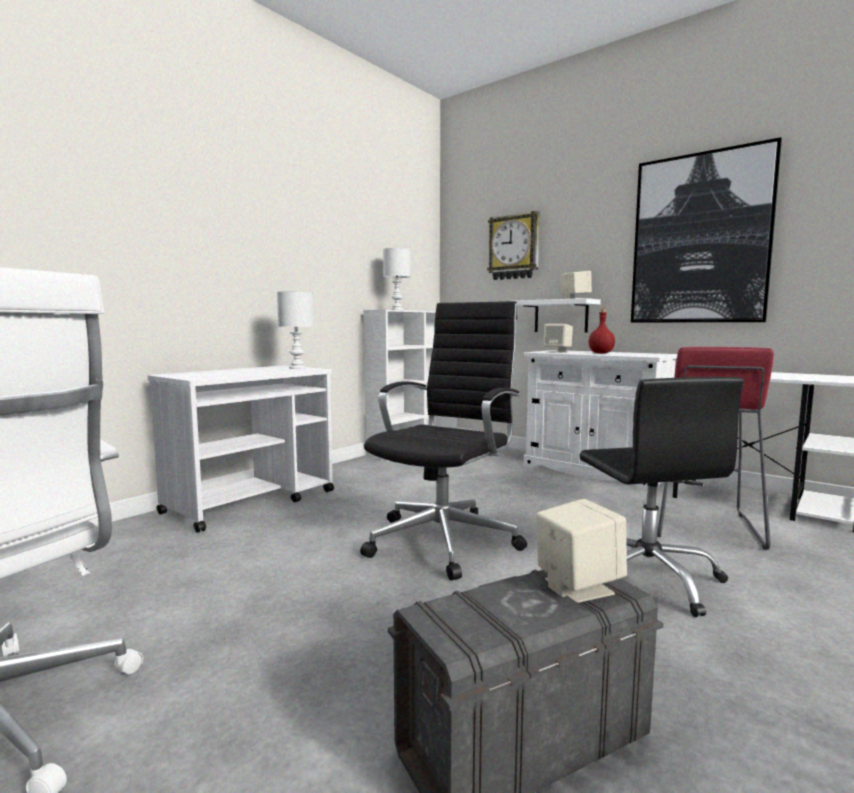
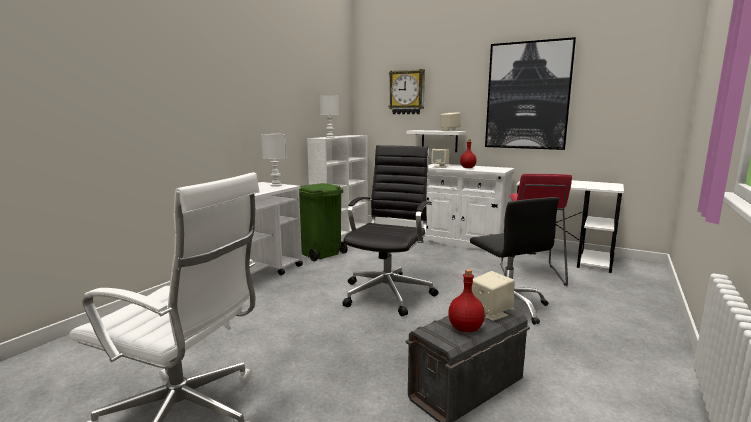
camera: 10 degrees left, 5 degrees up
none -> green trash can [299,183,348,261]
none -> red bottle [448,269,485,332]

